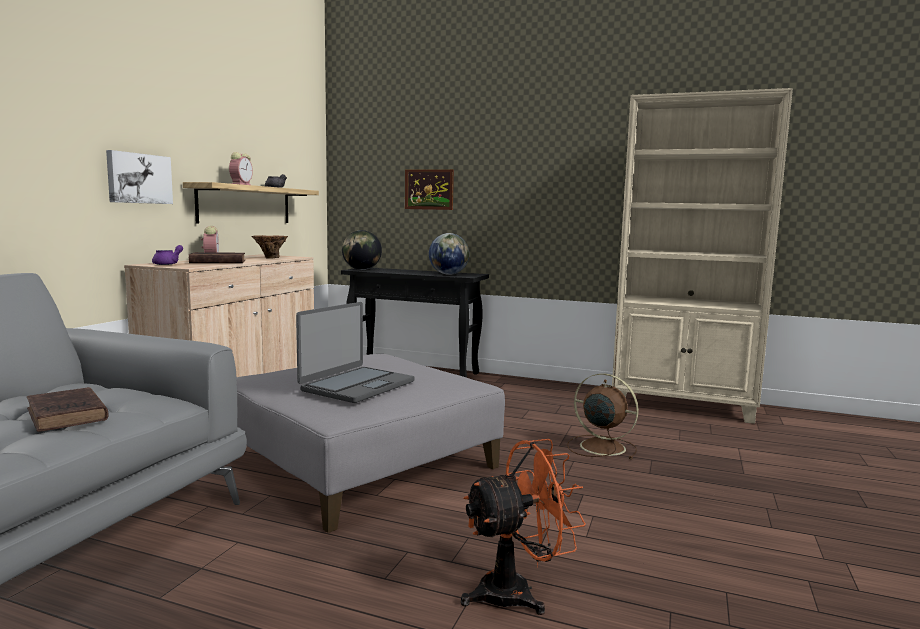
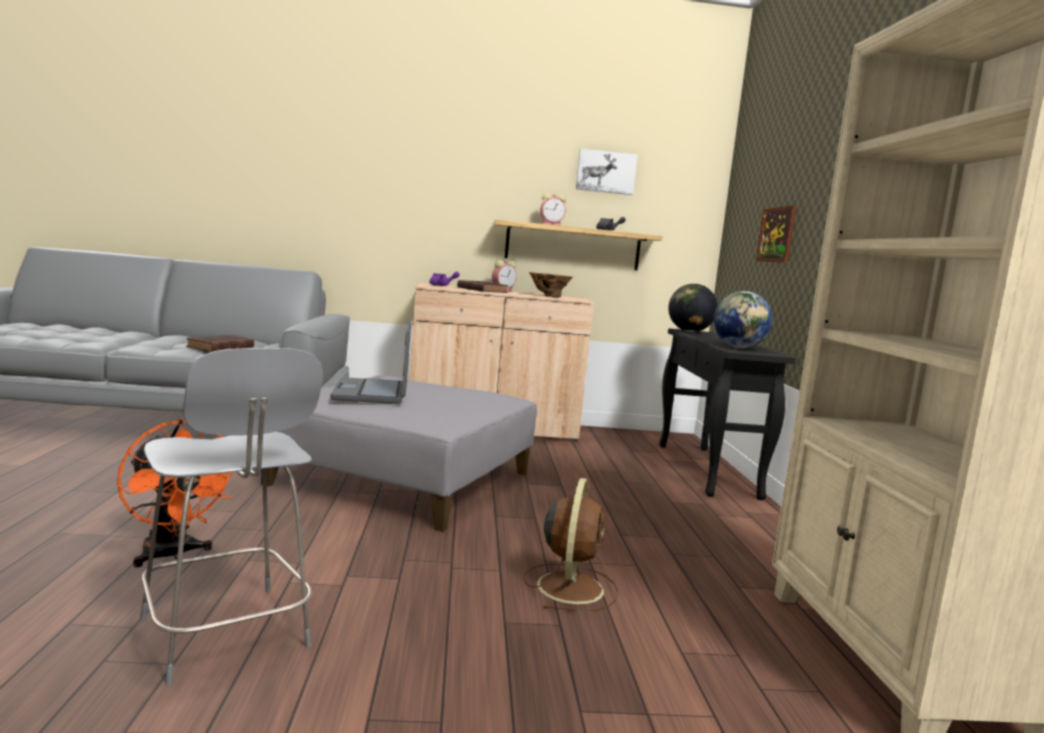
camera: 65 degrees right, 0 degrees up
picture [106,150,173,204] -> picture moved to [576,149,637,195]
laptop [296,302,415,403] -> laptop turned 75 degrees clockwise [330,319,411,404]
none -> grey stool [140,348,323,685]

